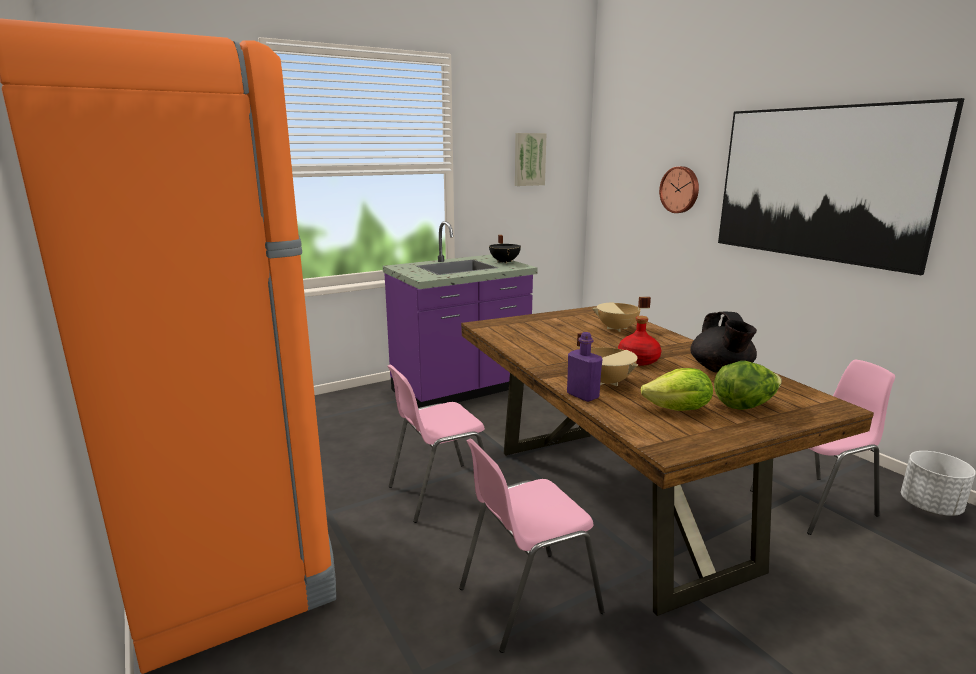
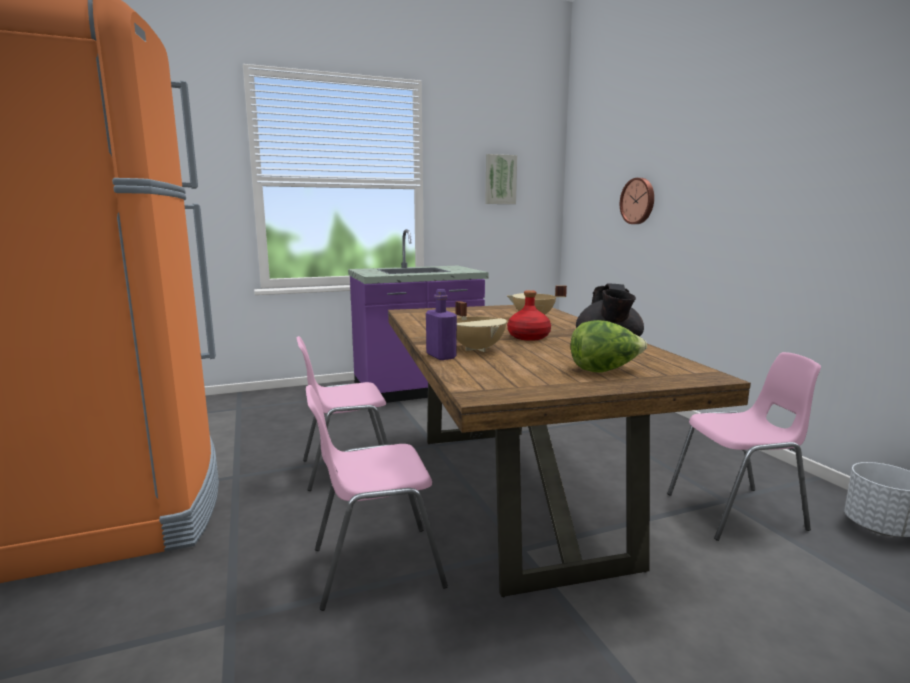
camera: 10 degrees right, 5 degrees down
black cooking pot [489,235,521,264] -> none
lettuce [640,368,713,411] -> none
picture [718,98,965,275] -> none

